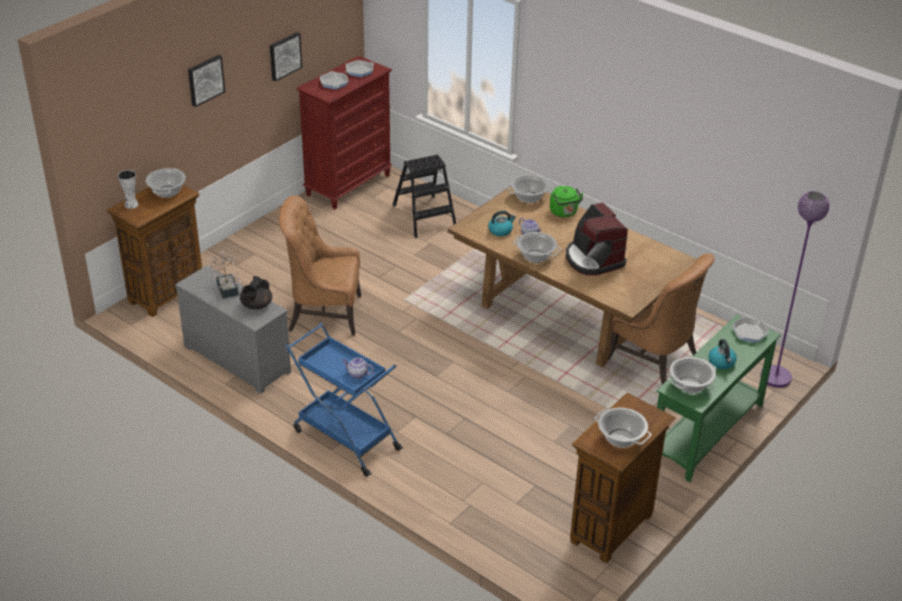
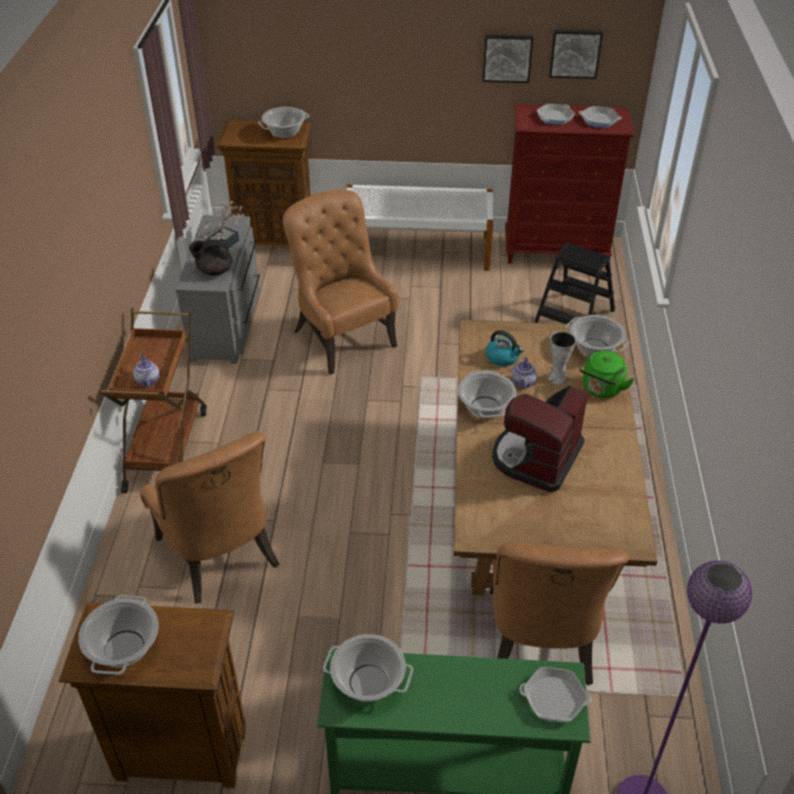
camera: 55 degrees right, 5 degrees up
vase [118,170,138,209] -> vase moved to [548,331,576,384]
picture [188,55,225,107] -> picture moved to [549,30,603,79]
blue cart [286,321,403,477] -> brown cart [98,307,207,493]
kettle [709,339,737,369] -> none
none -> brown chair [140,432,279,604]
none -> white bench [346,184,493,271]

